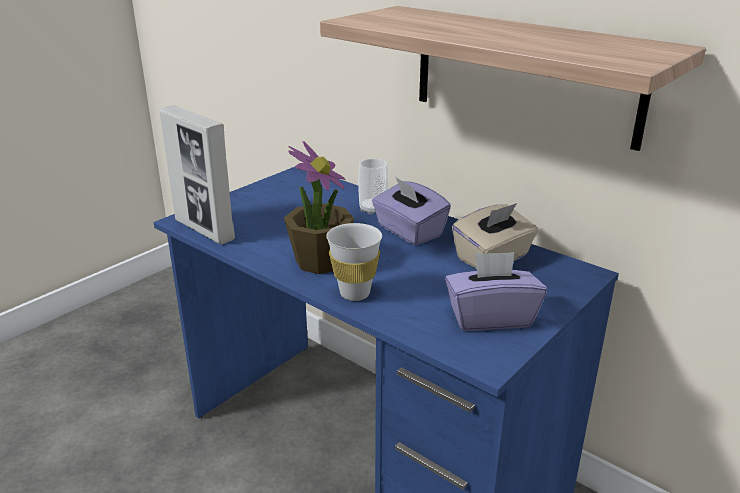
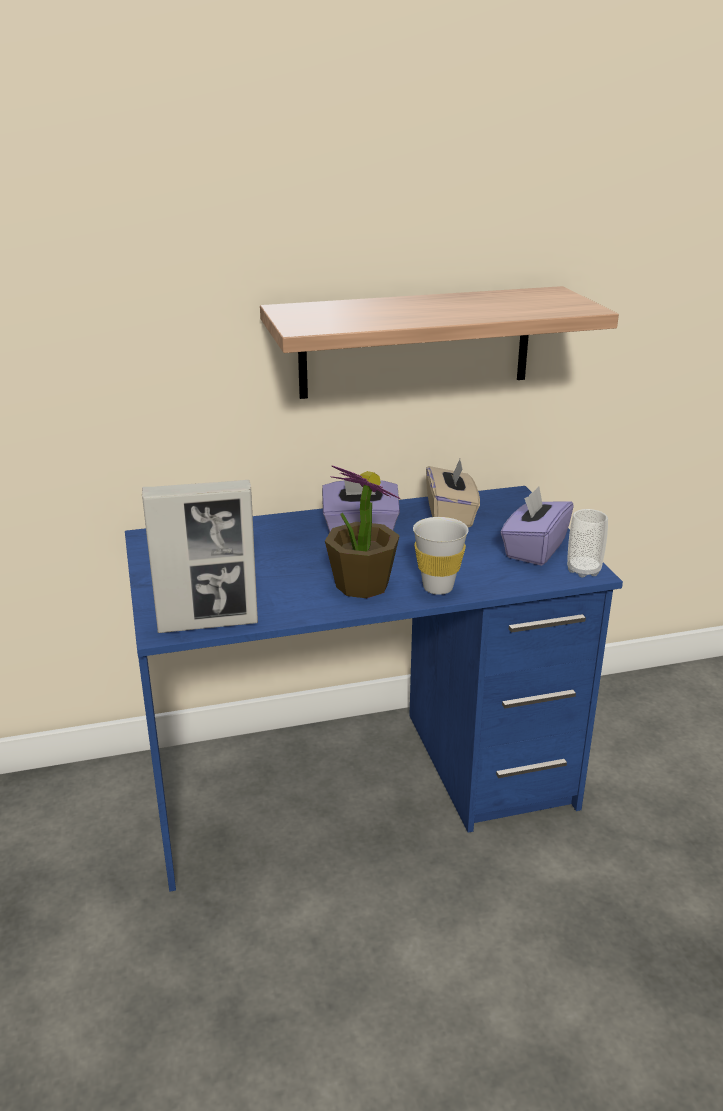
camera: 55 degrees left, 0 degrees up
cup [358,158,388,215] -> cup moved to [567,509,608,578]

